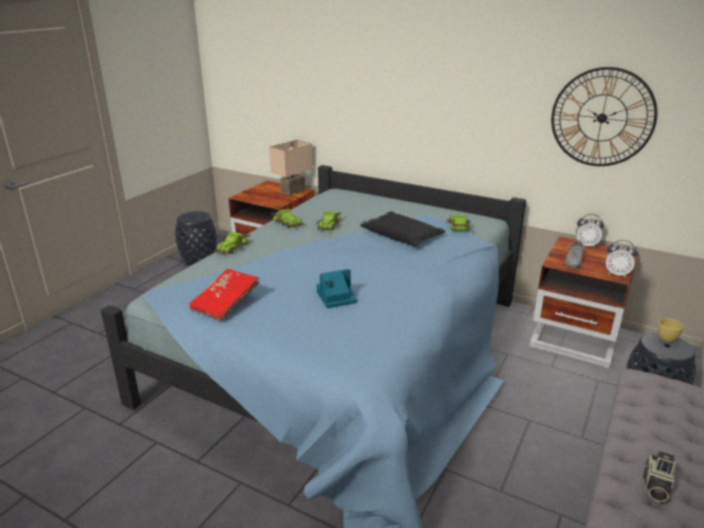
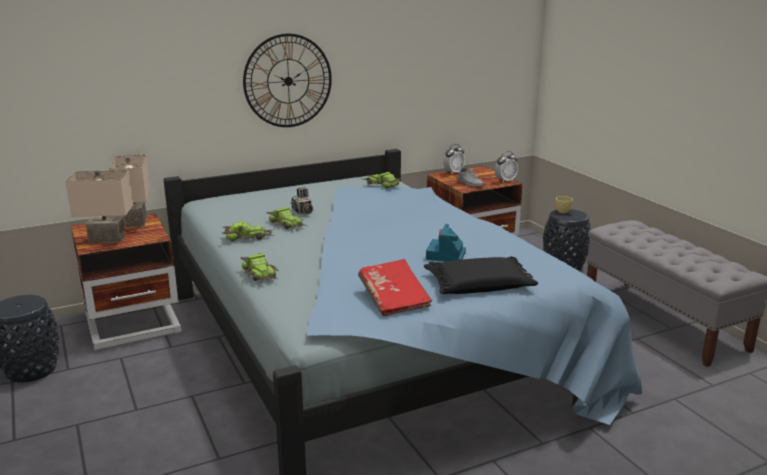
camera: 55 degrees left, 5 degrees down
black pillow [360,211,445,246] -> black pillow moved to [423,256,538,294]
wall clock [551,67,657,166] -> wall clock moved to [243,34,332,127]
camera [643,451,675,502] -> camera moved to [290,187,313,215]
none -> beige table lamp [65,170,133,243]

